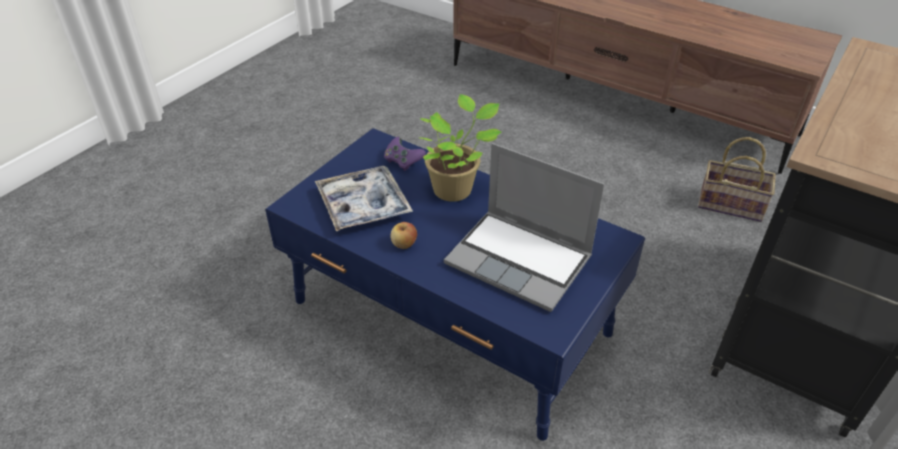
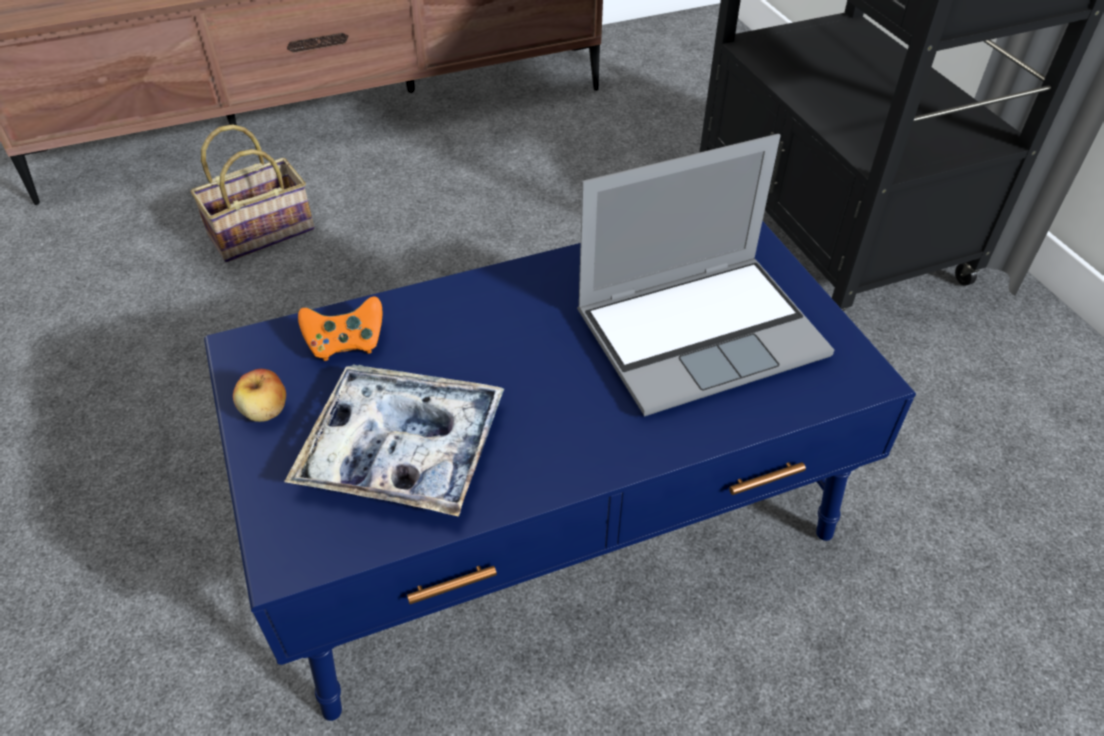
camera: 55 degrees left, 5 degrees up
purple game controller [384,137,426,171] -> orange game controller [298,296,383,361]
apple [390,222,417,249] -> apple moved to [233,369,286,422]
potted plant [420,94,502,202] -> none
basket [698,137,776,222] -> basket moved to [191,124,315,262]

